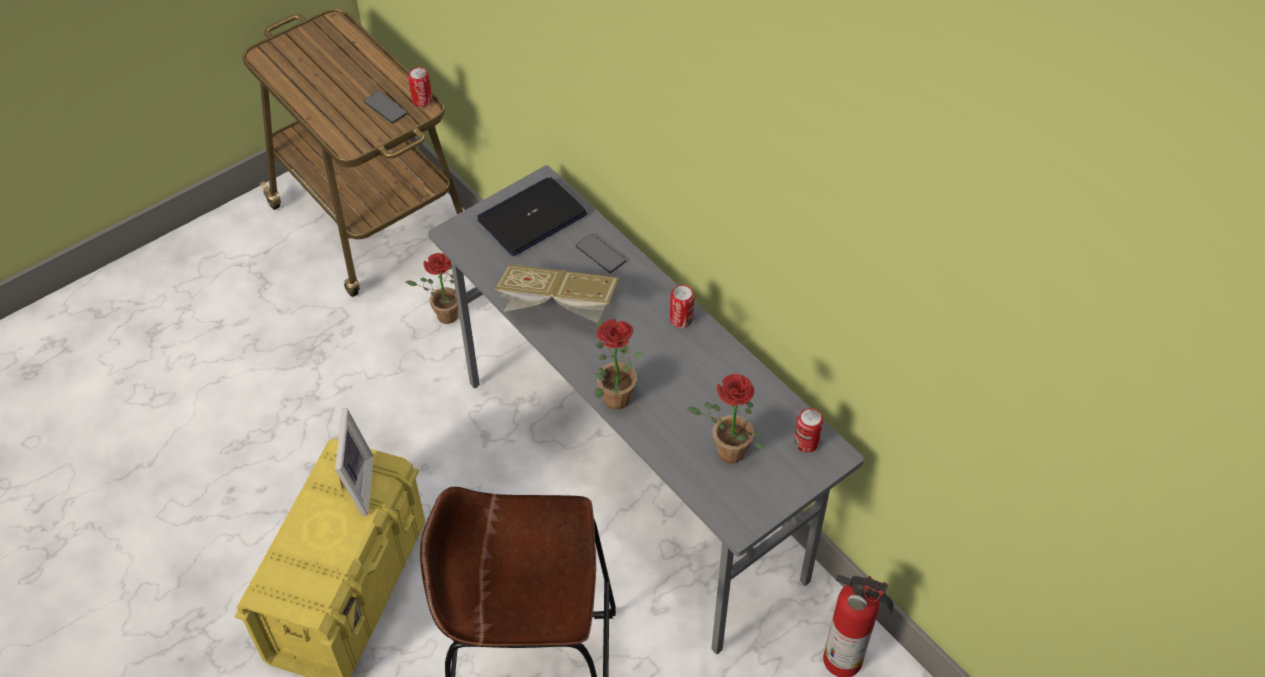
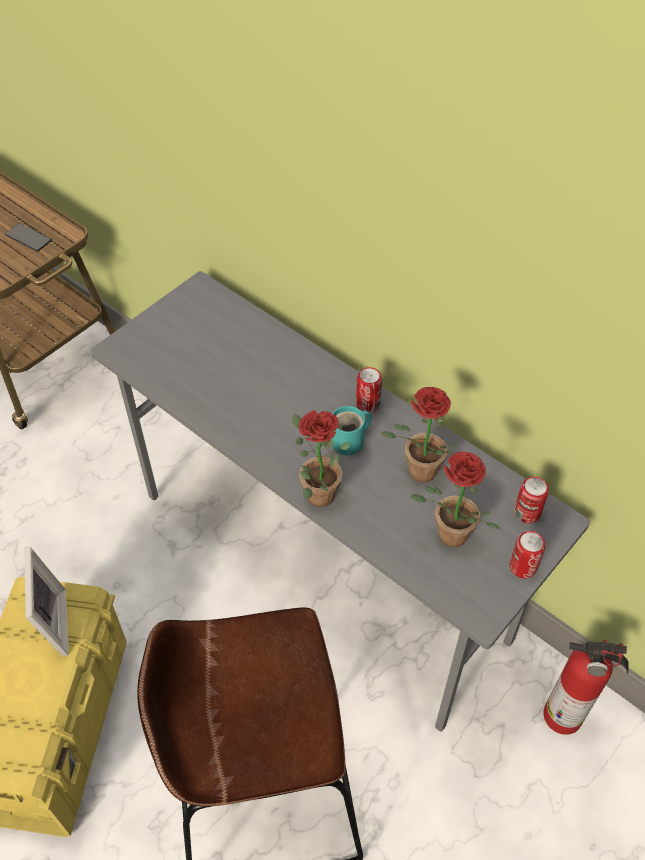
camera: 10 degrees left, 0 degrees up
potted plant [406,253,458,324] -> potted plant moved to [382,387,457,482]
can [408,67,432,107] -> can moved to [510,531,545,579]
laptop [477,177,587,256] -> none
book [495,264,619,323] -> none
phone [576,234,626,273] -> none
none -> turquoise mug [331,406,372,455]

